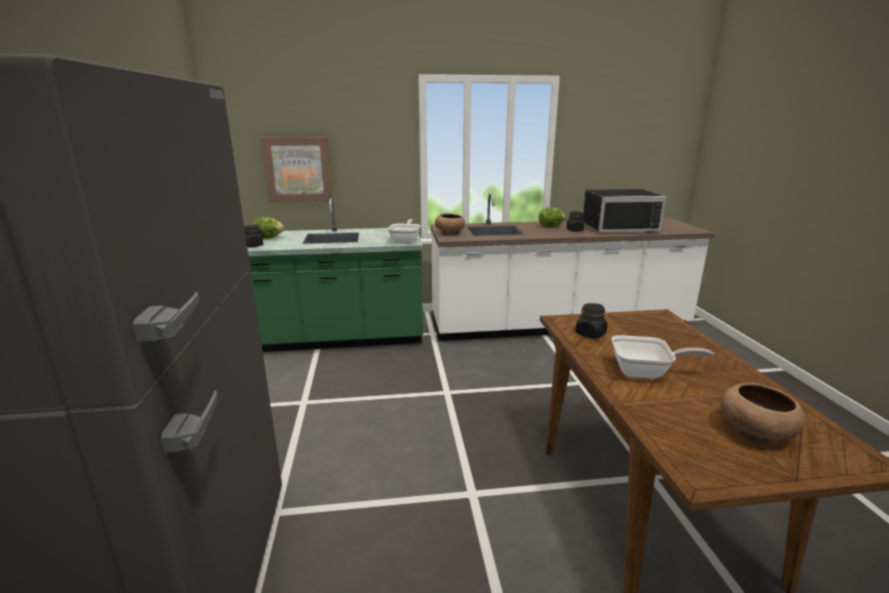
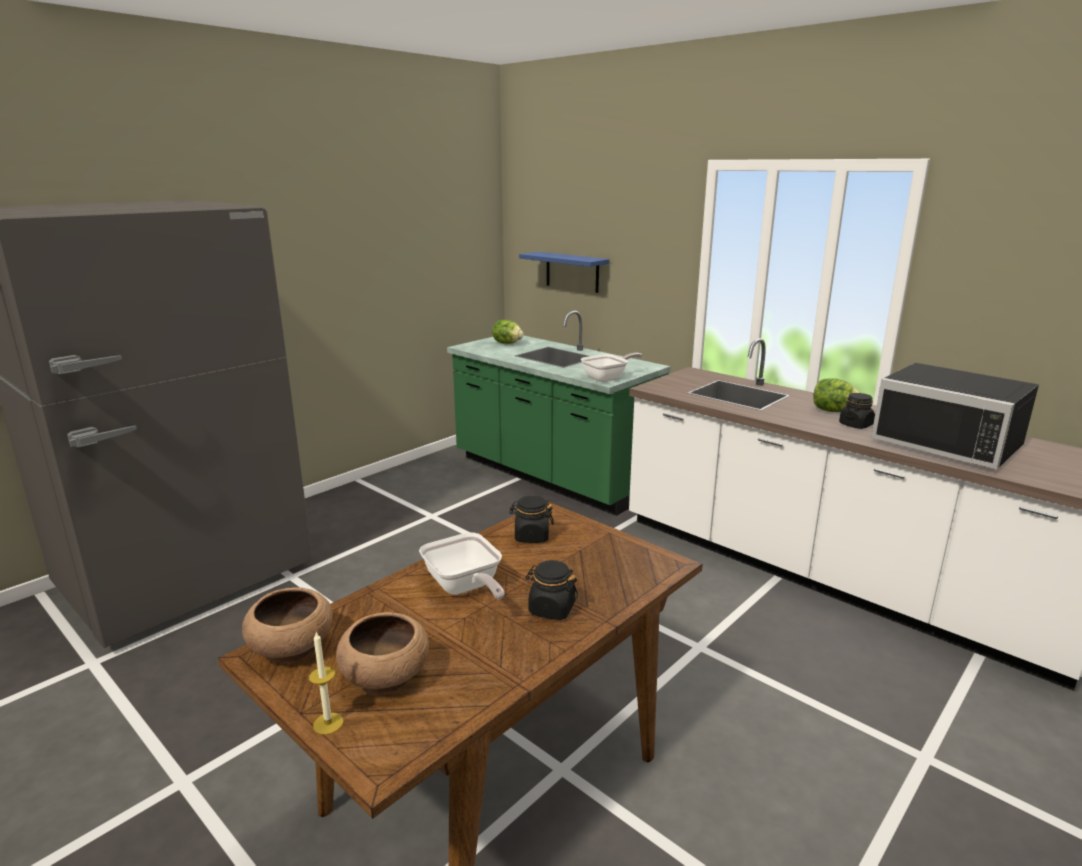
camera: 50 degrees right, 0 degrees up
black jar [244,225,264,247] -> black jar moved to [525,560,578,620]
picture [261,137,333,203] -> blue shelf [519,252,610,293]
brown bowl [435,214,465,235] -> brown bowl moved to [242,587,333,663]
none -> candle [309,632,343,735]

